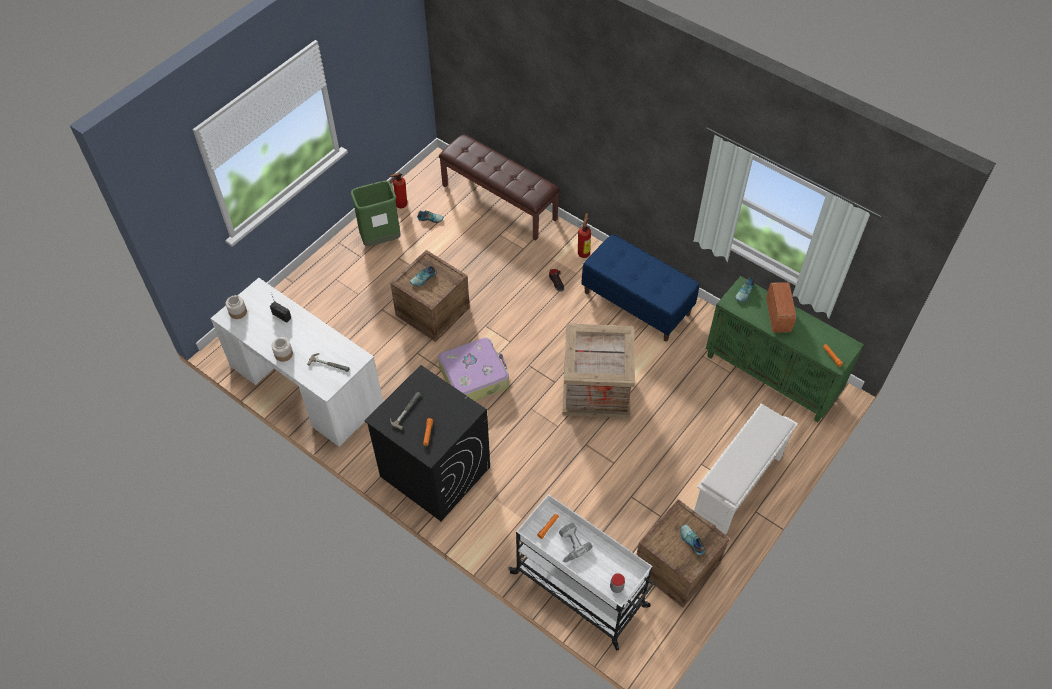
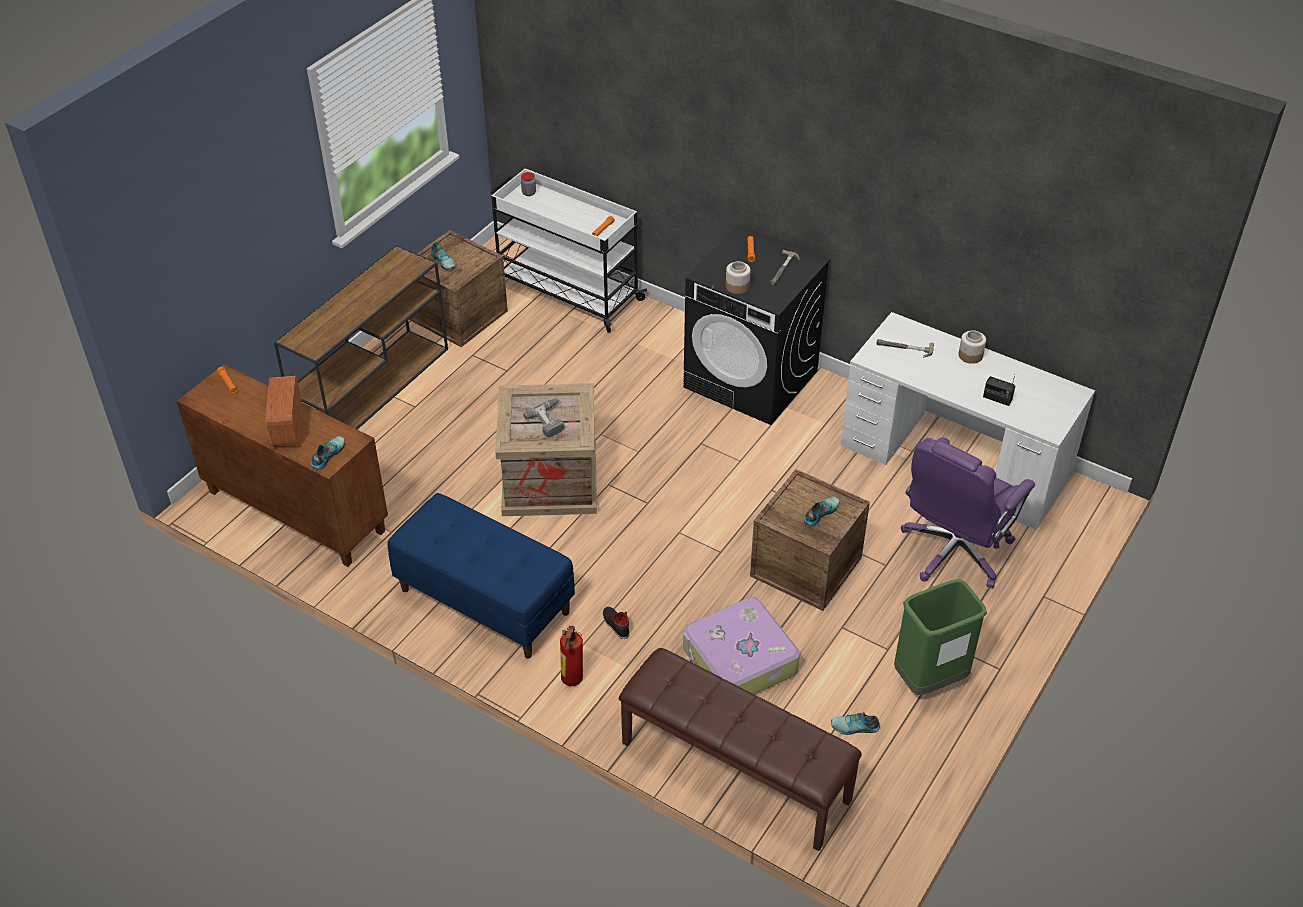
camera: 175 degrees right, 10 degrees down
jar [226,295,247,319] -> jar moved to [726,261,750,294]
fire extinguisher [389,173,407,208] -> none
suitcase [438,337,509,401] -> suitcase moved to [683,597,800,695]
power drill [559,522,593,562] -> power drill moved to [523,399,564,438]
white shoe rack [694,403,798,535] -> brown console table [274,245,448,430]
green cabinet [706,276,864,422] -> brown cabinet [177,364,388,567]
none -> purple office chair [901,437,1035,588]

